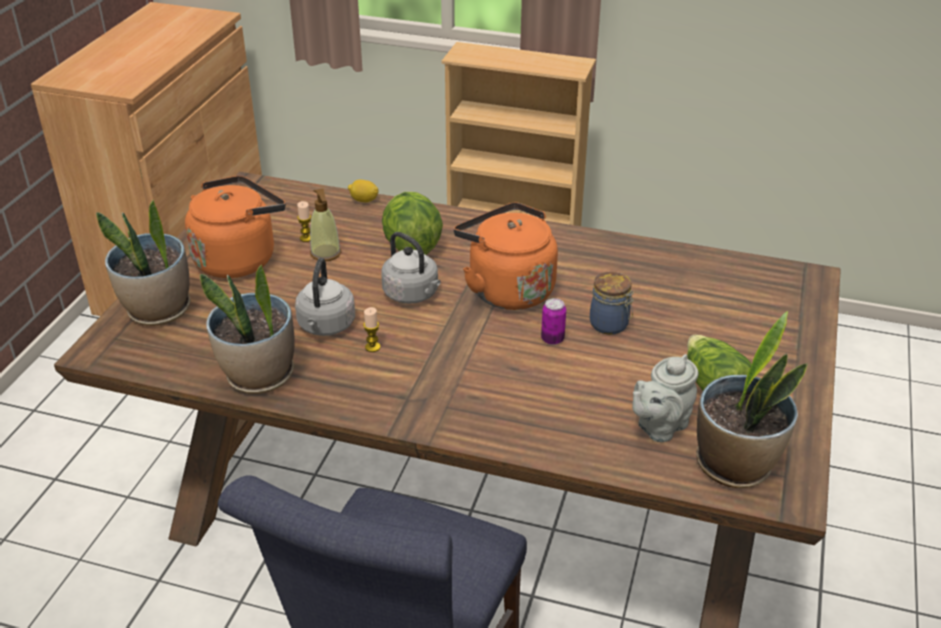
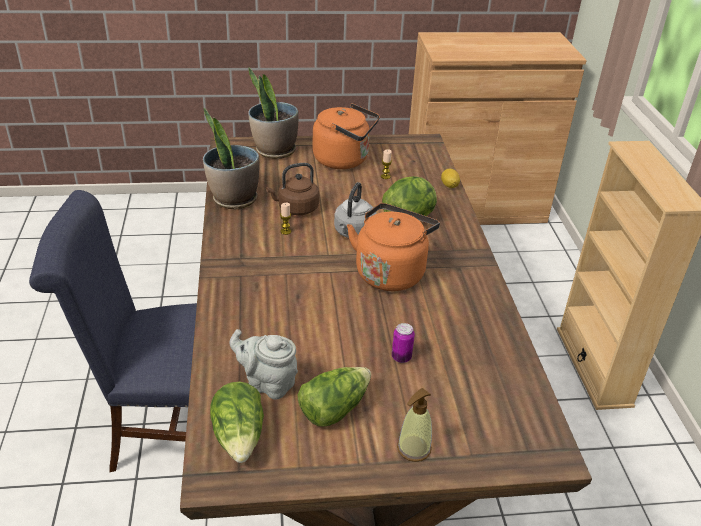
camera: 65 degrees right, 0 degrees up
grey kettle [295,258,355,336] -> brown kettle [266,163,319,215]
soap dispenser [310,189,341,261] -> soap dispenser moved to [397,388,432,462]
can [541,298,566,345] -> can moved to [392,323,415,363]
jar [590,272,634,335] -> none
potted plant [696,311,808,488] -> lettuce [210,381,264,463]

